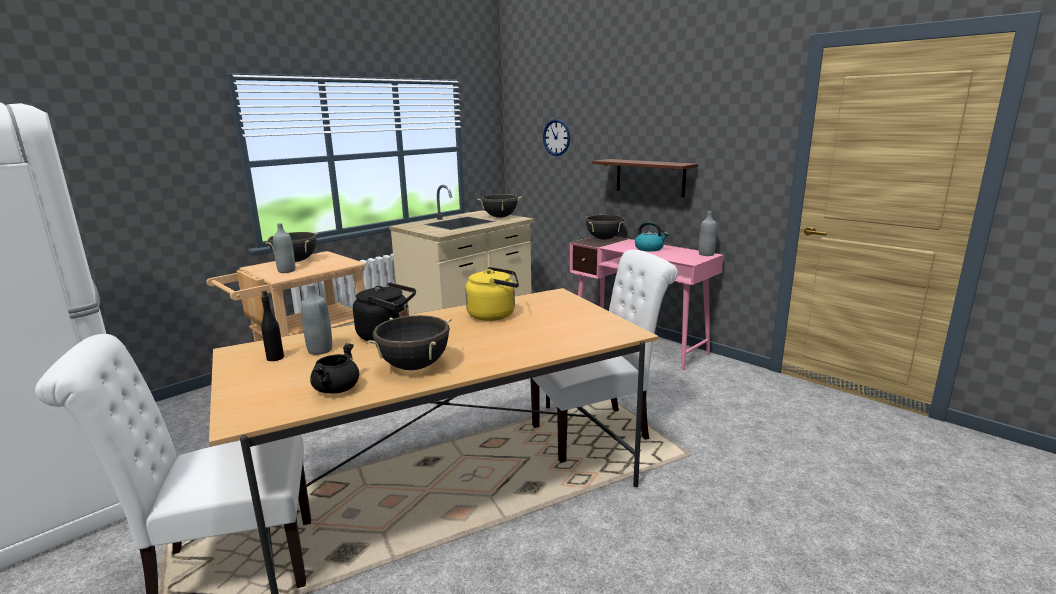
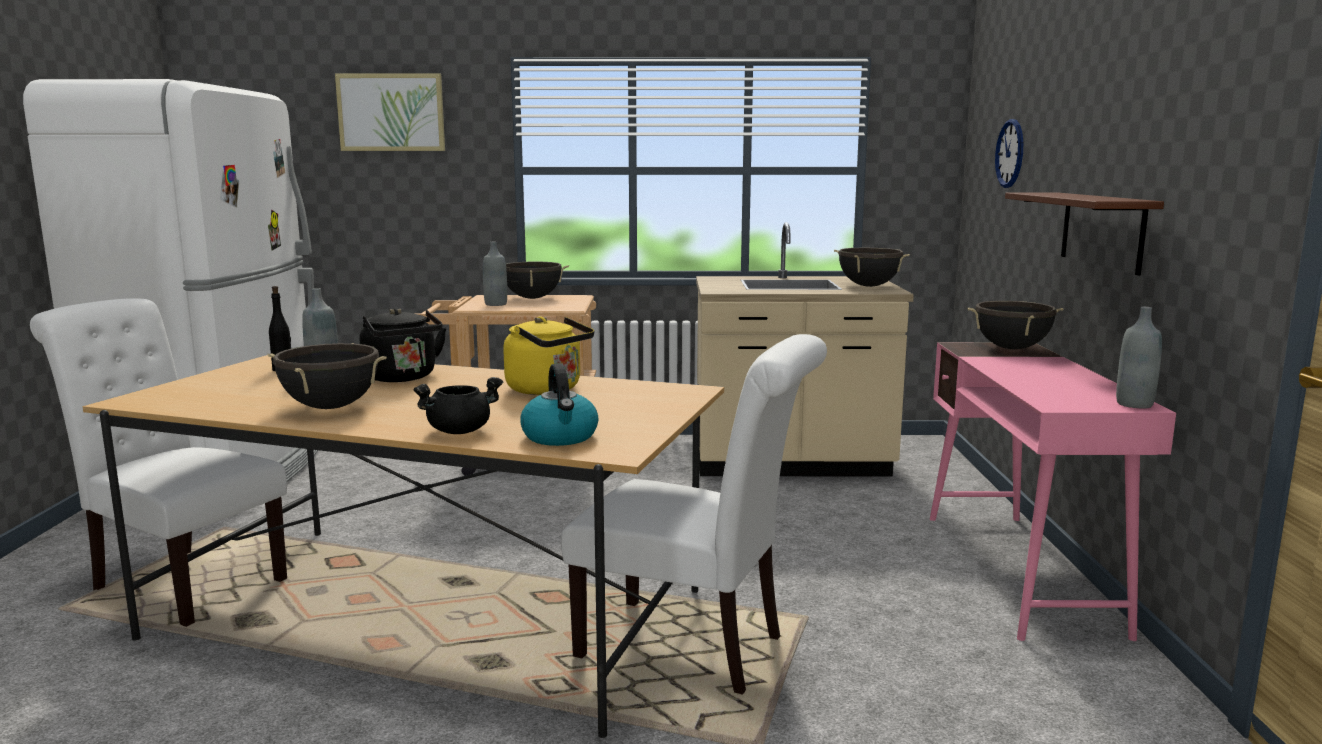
camera: 45 degrees right, 5 degrees down
black cooking pot [310,343,359,394] -> black cooking pot moved to [413,377,503,434]
kettle [635,222,668,251] -> kettle moved to [520,364,598,446]
none -> picture [335,73,445,151]

